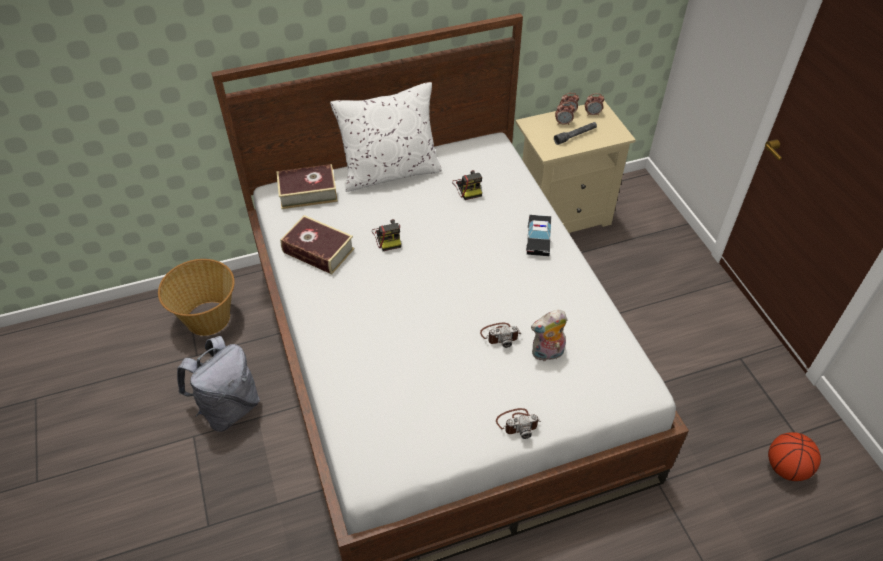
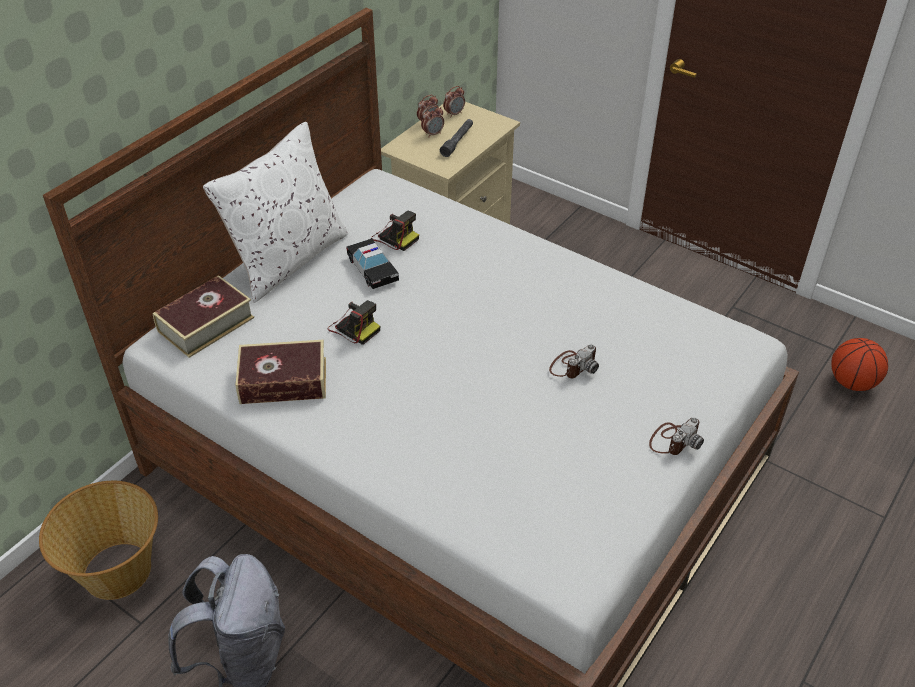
camera: 35 degrees left, 5 degrees down
toy car [526,215,551,256] -> toy car moved to [346,238,399,289]
plush toy [531,310,568,361] -> none

